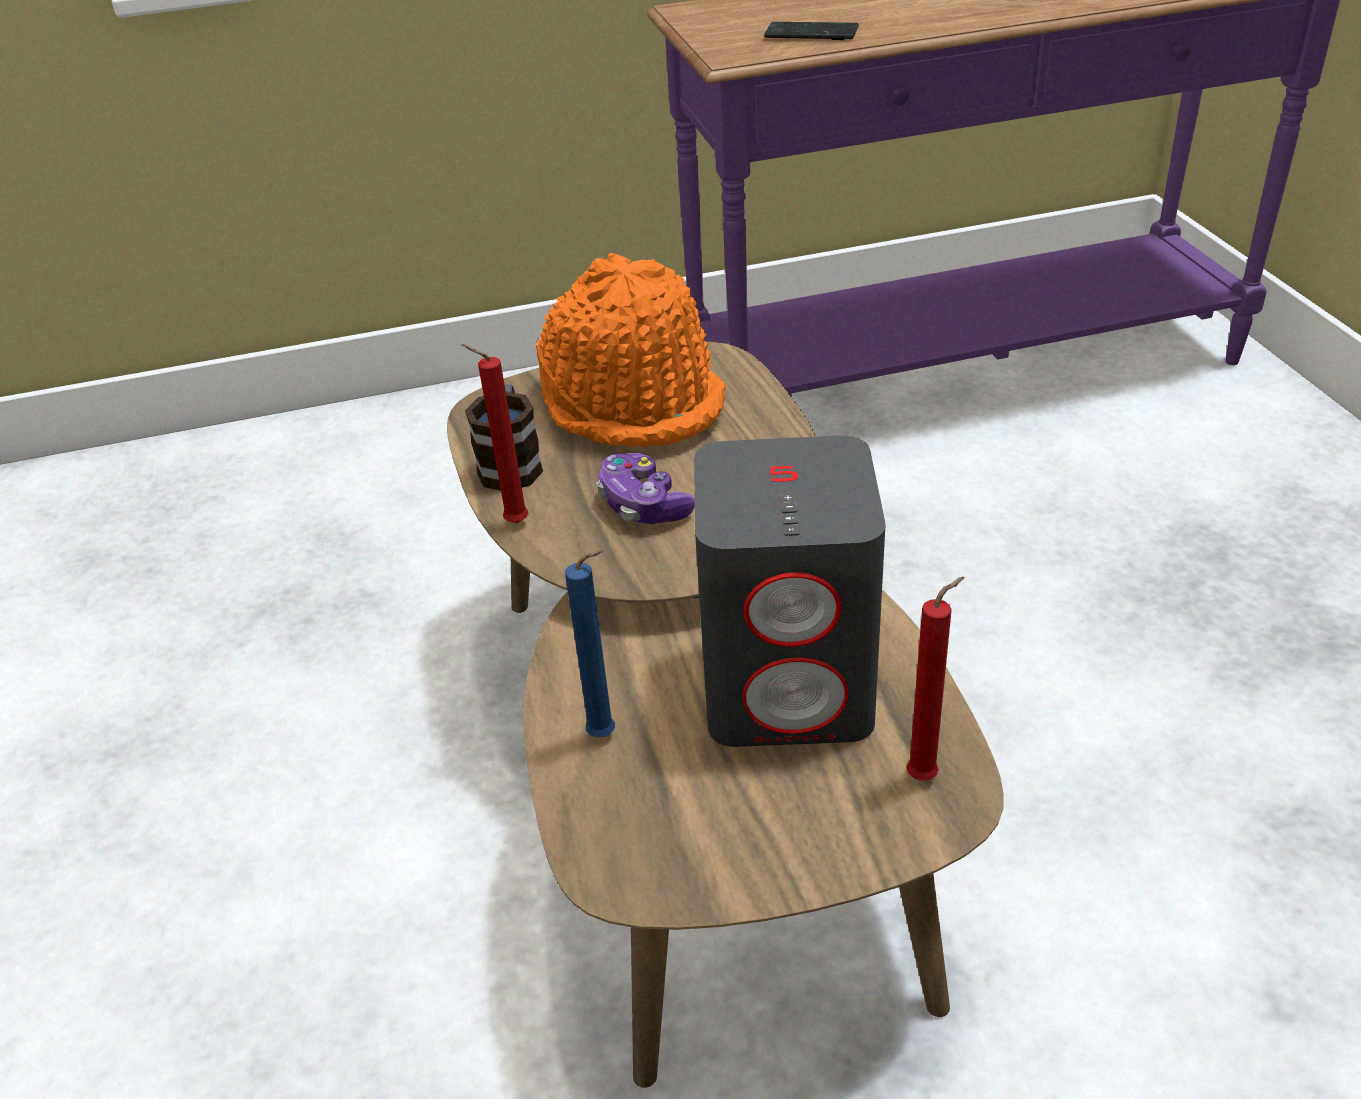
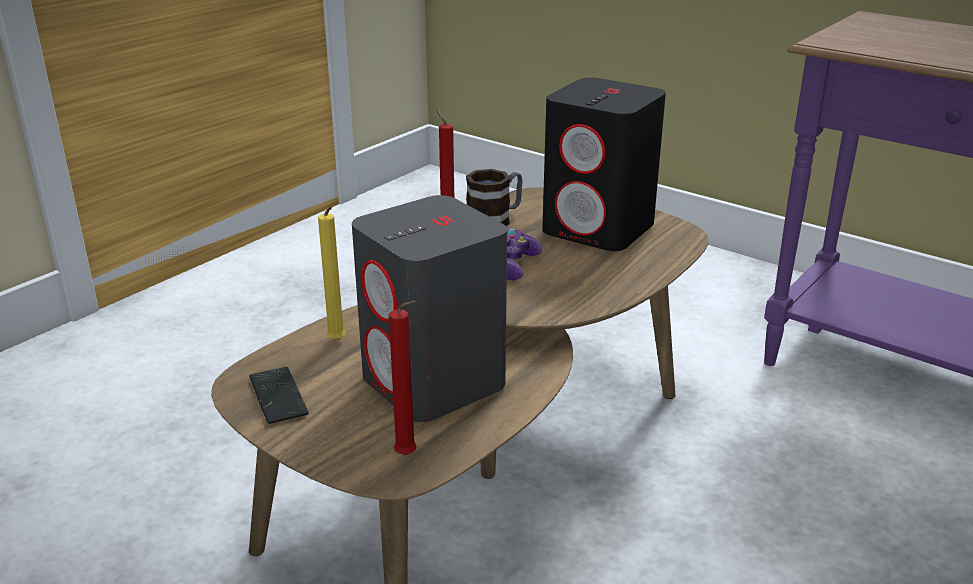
camera: 50 degrees right, 10 degrees down
orange hat [536,253,726,447] -> black speaker [542,78,666,251]
blue candle [565,550,615,737] -> yellow candle [318,207,345,341]
phone [764,22,859,40] -> phone moved to [250,367,308,424]

